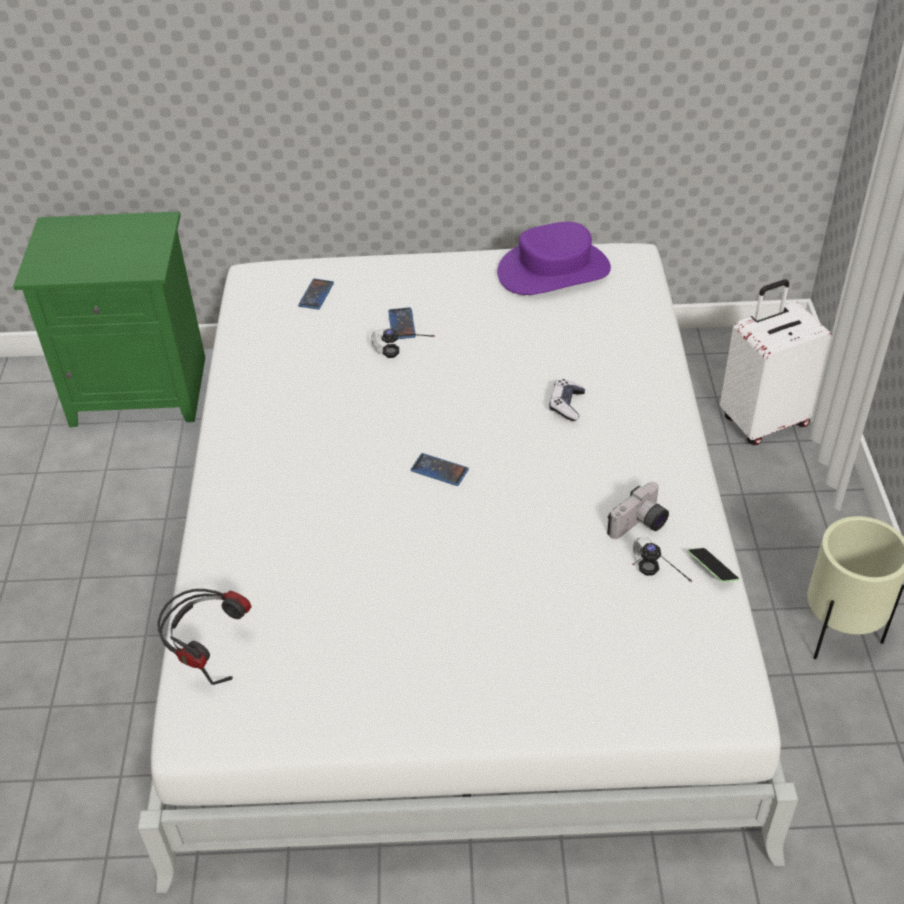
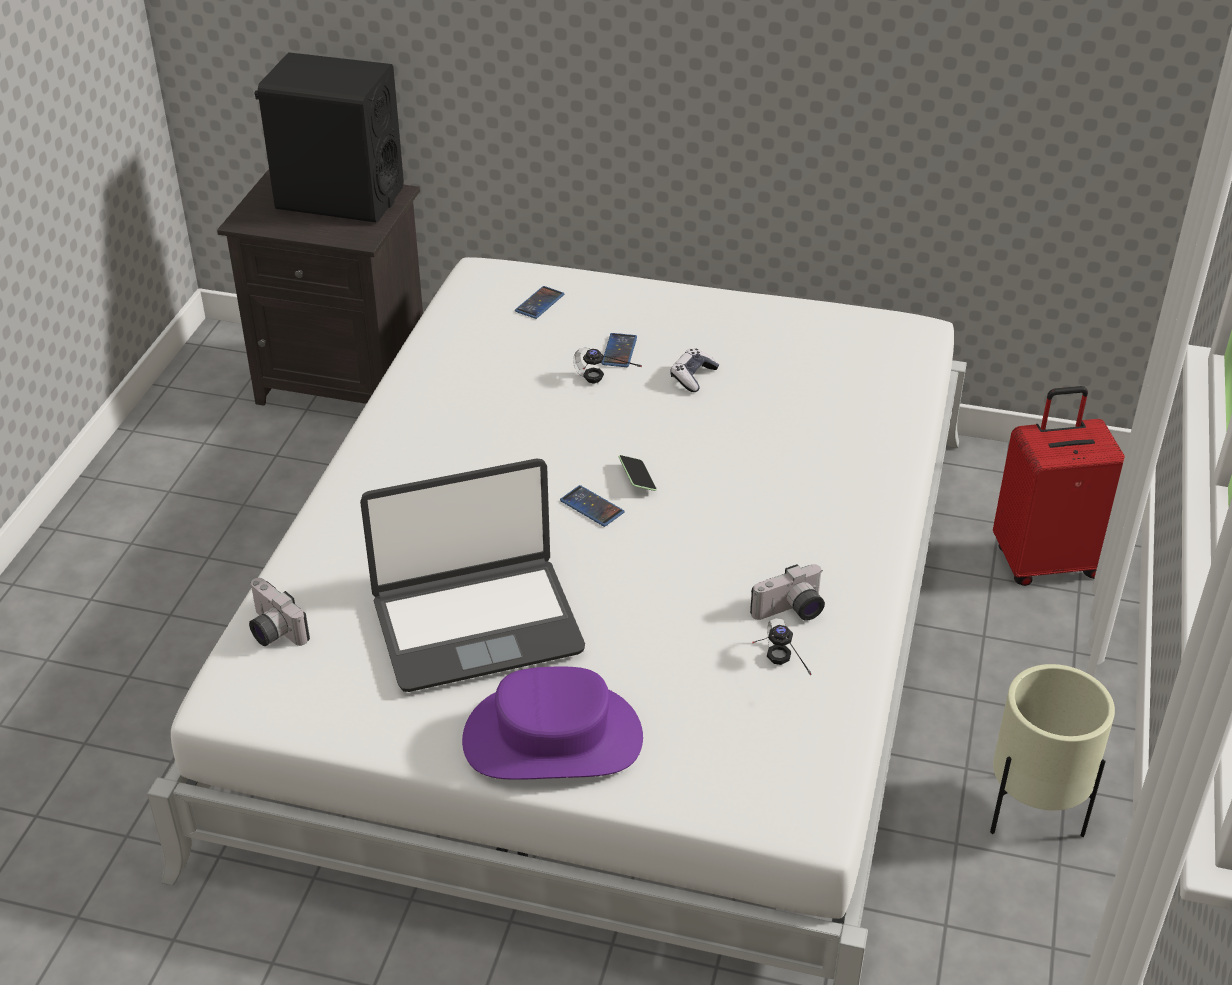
camera: 15 degrees right, 5 degrees down
green nightstand [13,211,205,427] -> black nightstand [217,169,423,406]
headphones [157,589,251,685] -> camera [249,578,310,646]
purple hat [497,222,611,295] -> purple hat moved to [462,667,643,780]
game controller [549,379,585,421] -> game controller moved to [670,349,719,392]
phone [687,548,739,582] -> phone moved to [618,455,657,491]
white suitcase [720,280,832,445] -> red suitcase [993,386,1125,586]
none -> black speaker [254,52,404,223]
none -> laptop [360,458,585,692]

